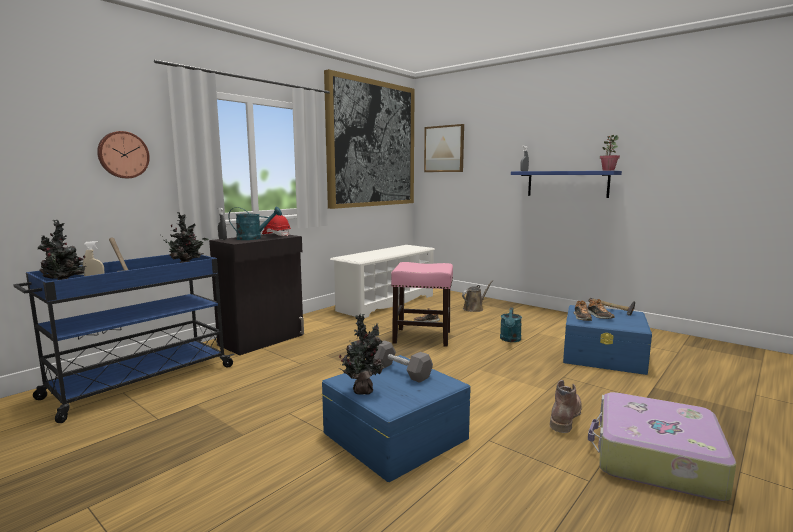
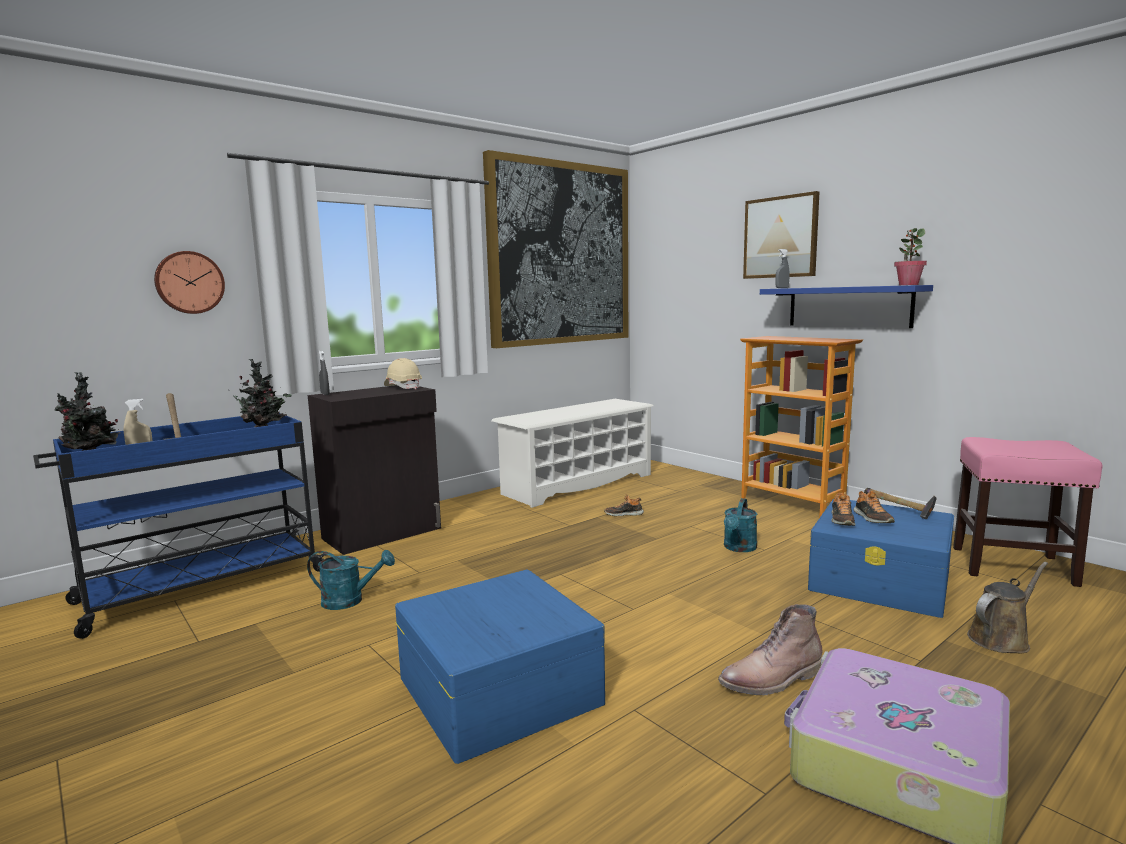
camera: 10 degrees right, 0 degrees up
turquoise watering can [228,207,282,240] -> turquoise watering can moved to [307,550,395,610]
red hard hat [262,215,291,236] -> beige hard hat [384,358,422,389]
potted plant [339,314,384,395] -> none
grey dumbbell [373,340,433,383] -> none
pink stool [391,262,453,347] -> pink stool moved to [953,437,1102,587]
picture [424,124,464,172] -> picture moved to [743,191,819,279]
brown watering can [462,280,494,312] -> brown watering can moved to [967,562,1048,653]
brown boot [550,380,582,433] -> brown boot turned 150 degrees counterclockwise [718,604,823,695]
none -> bookcase [740,336,863,518]

